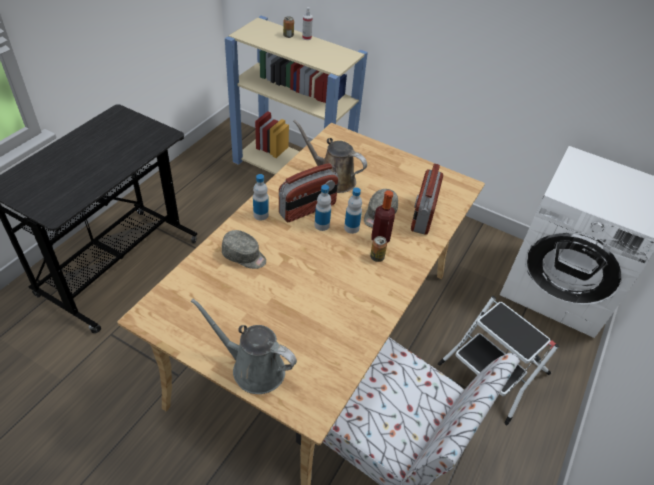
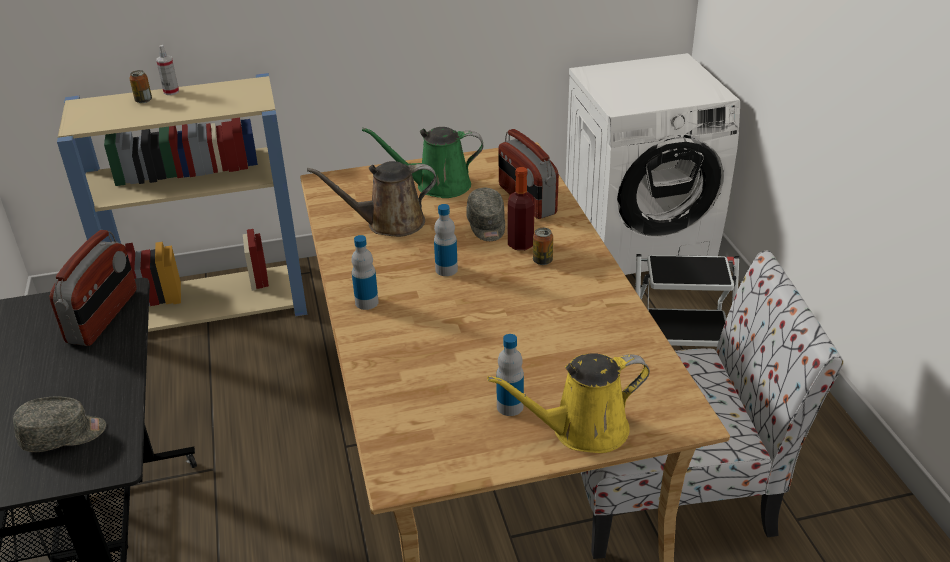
camera: 40 degrees left, 10 degrees down
grey watering can [191,299,297,394] -> yellow watering can [487,353,650,453]
grey cap [222,230,266,269] -> grey cap moved to [13,397,106,452]
radio [279,163,338,222] -> radio moved to [49,230,137,346]
bottle [344,187,362,234] -> bottle moved to [496,334,524,416]
none -> green watering can [362,127,483,198]

